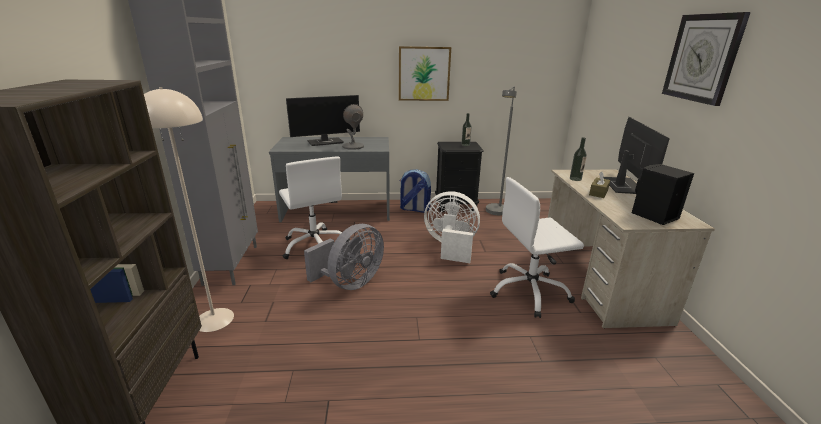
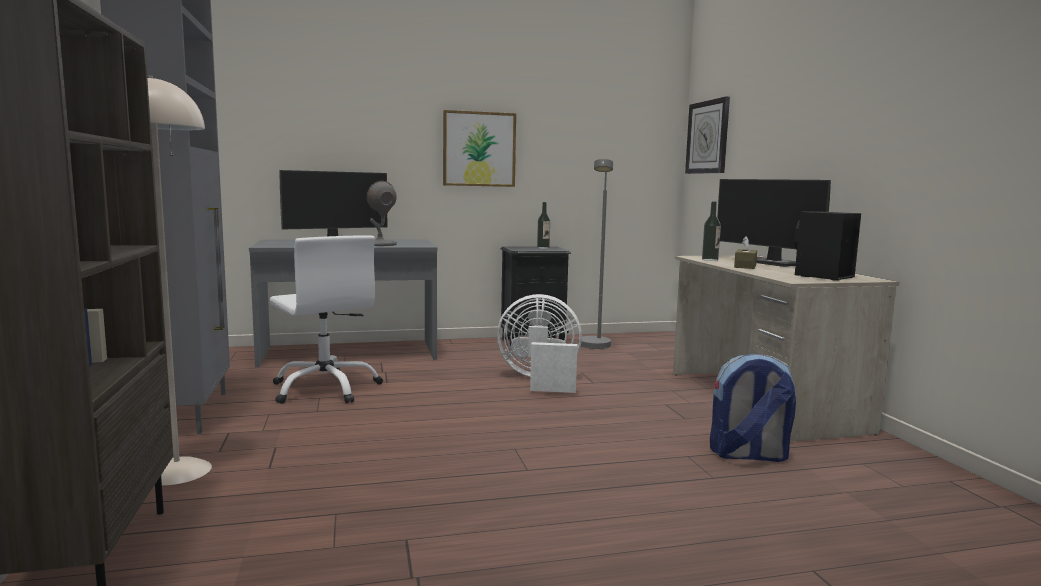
camera: 10 degrees left, 15 degrees down
grey fan [304,224,384,290] -> none
backpack [400,169,431,213] -> backpack moved to [710,354,796,462]
white office chair [490,177,584,318] -> none
monitor [603,117,670,194] -> monitor turned 150 degrees clockwise [717,179,831,267]
wall clock [662,12,751,106] -> wall clock moved to [685,97,730,174]

